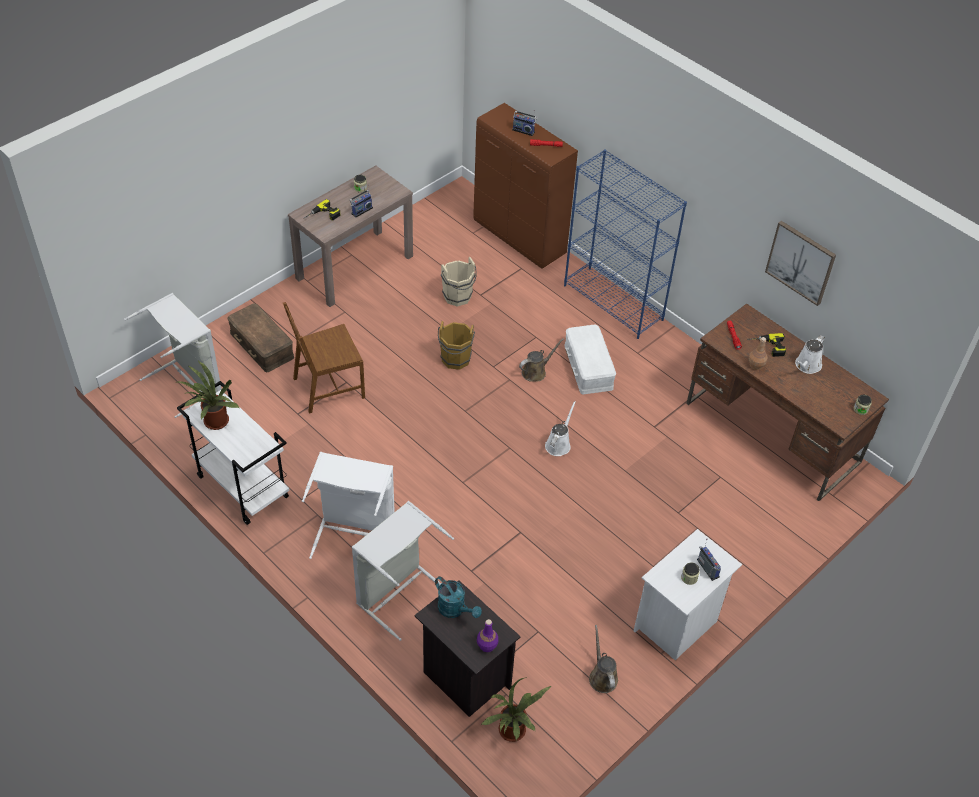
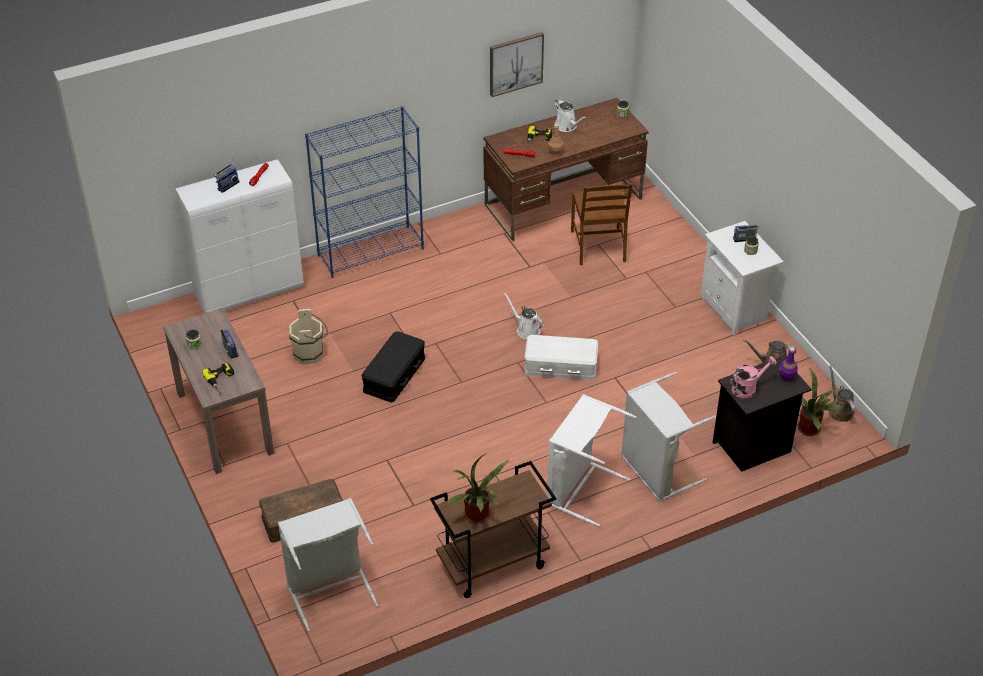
camera: 70 degrees left, 5 degrees down
white cart [177,381,289,525] -> brown cart [430,461,556,598]
brown chair [283,302,365,414] -> brown chair moved to [571,183,633,265]
turquoise watering can [435,576,482,618] -> pink watering can [730,356,777,398]
brown bucket [438,321,475,370] -> black storage box [362,331,425,403]
brown cabinet [473,103,578,269] -> white cabinet [176,159,304,313]
brown watering can [519,338,564,382] -> brown watering can moved to [829,366,855,422]
white storage box [564,325,616,394] -> white storage box moved to [525,335,598,380]

